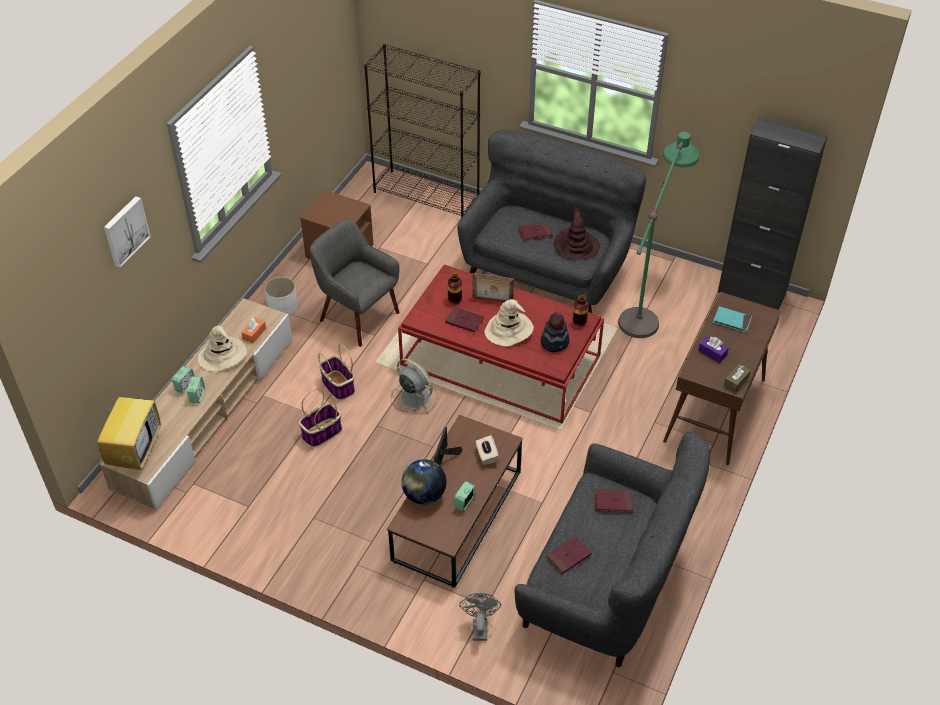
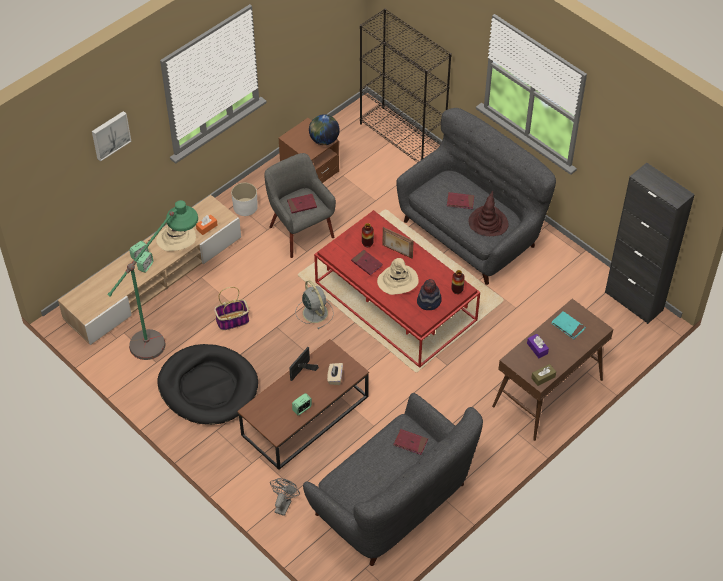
camera: 20 degrees right, 5 degrees up
television [97,380,161,470] -> none
basket [318,344,355,400] -> none
globe [402,459,446,505] -> globe moved to [309,114,340,145]
red book [546,536,592,575] -> red book moved to [287,194,317,214]
green floor lamp [618,132,700,338] -> green floor lamp moved to [107,200,198,360]
none -> black dog bed [158,344,258,425]

